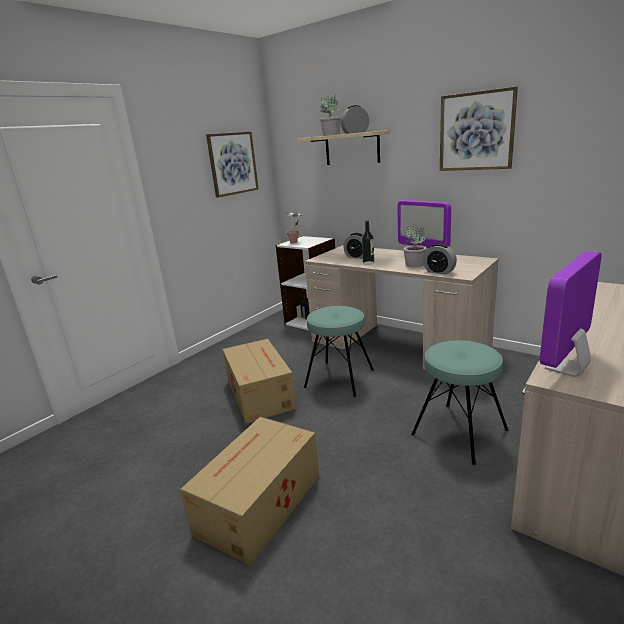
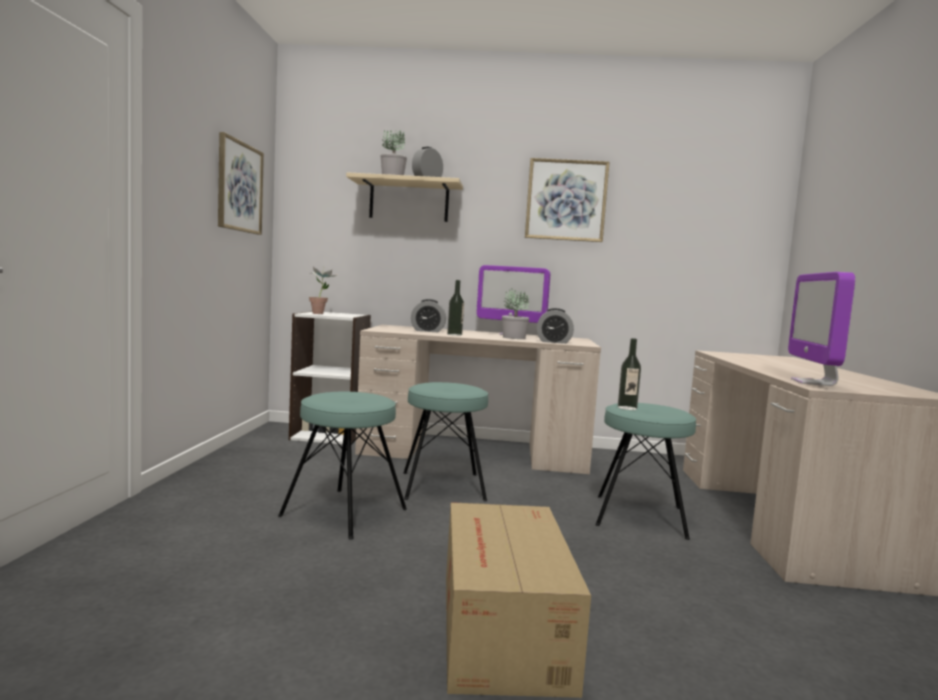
camera: 35 degrees left, 15 degrees down
cardboard box [223,339,296,423] -> turquoise stool [278,392,407,540]
none -> bottle [618,338,641,410]

